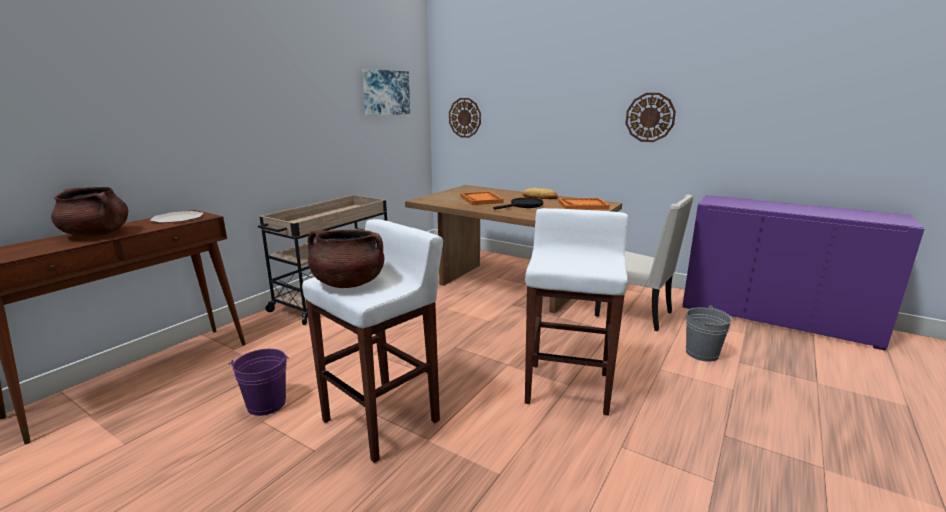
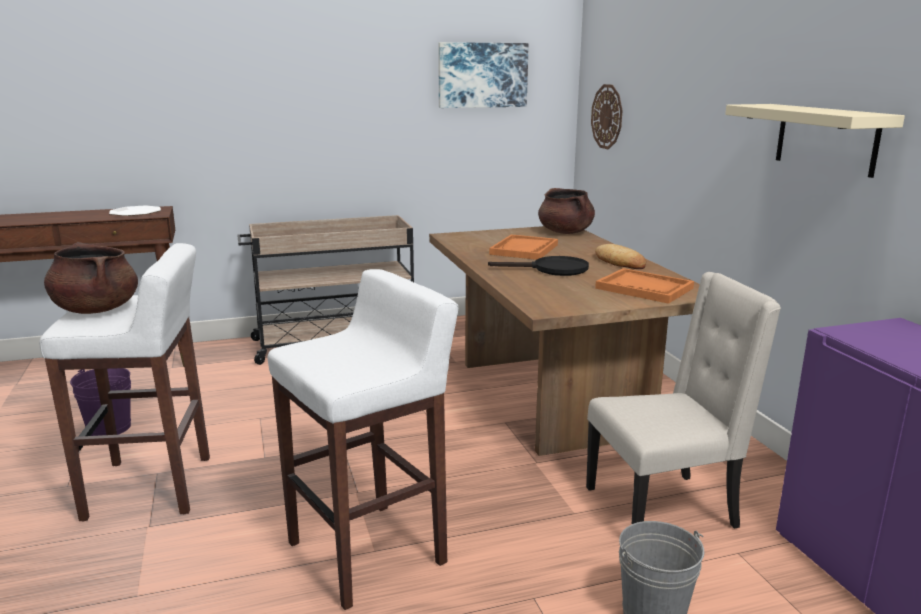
camera: 40 degrees right, 0 degrees up
brown cooking pot [51,187,128,236] -> brown cooking pot moved to [538,188,595,234]
beige chair [595,195,693,331] -> beige chair turned 90 degrees counterclockwise [586,272,781,529]
wall clock [625,93,676,142] -> beige shelf [725,104,905,178]

